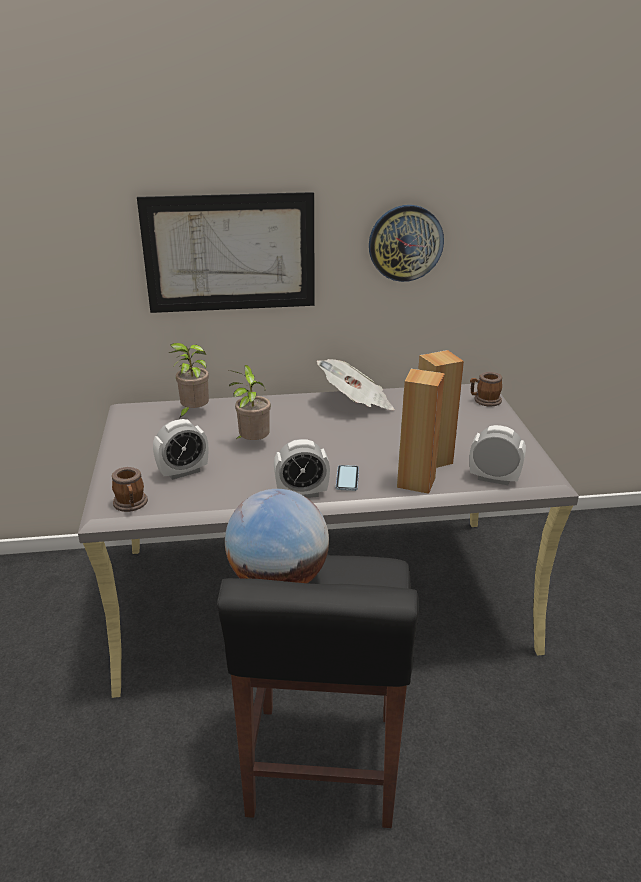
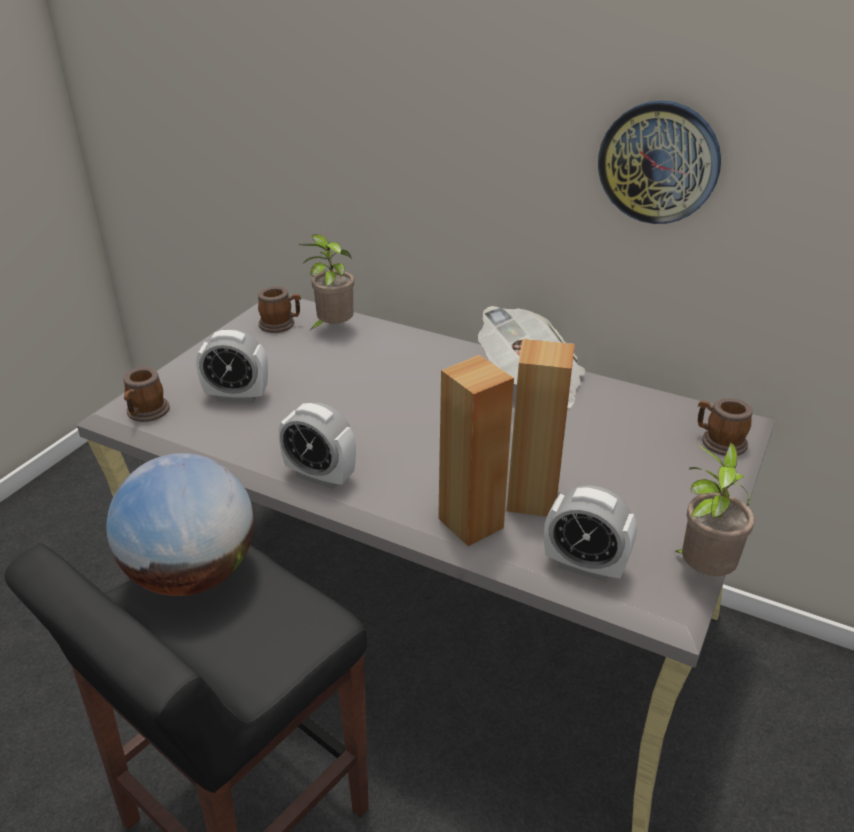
camera: 35 degrees right, 5 degrees up
picture [137,192,315,313] -> none
potted plant [229,365,271,440] -> potted plant moved to [676,442,754,576]
phone [336,465,359,491] -> none
alarm clock [469,425,526,485] -> alarm clock turned 150 degrees clockwise [544,485,637,582]
none -> mug [258,286,301,333]

